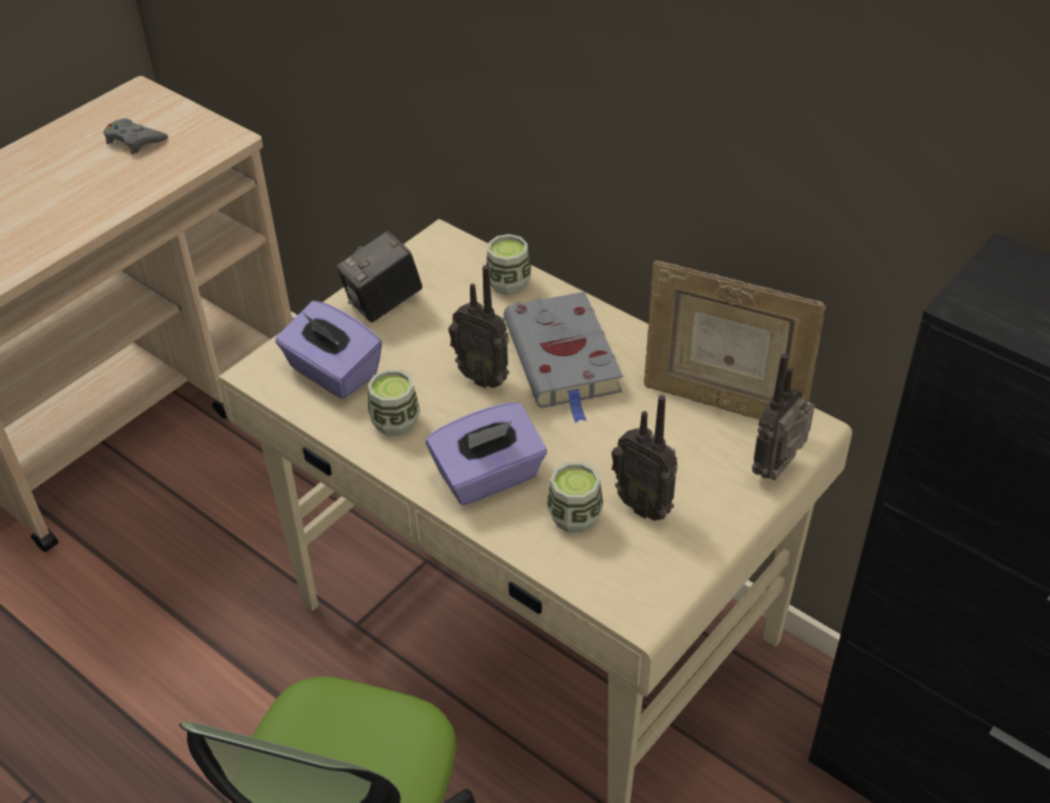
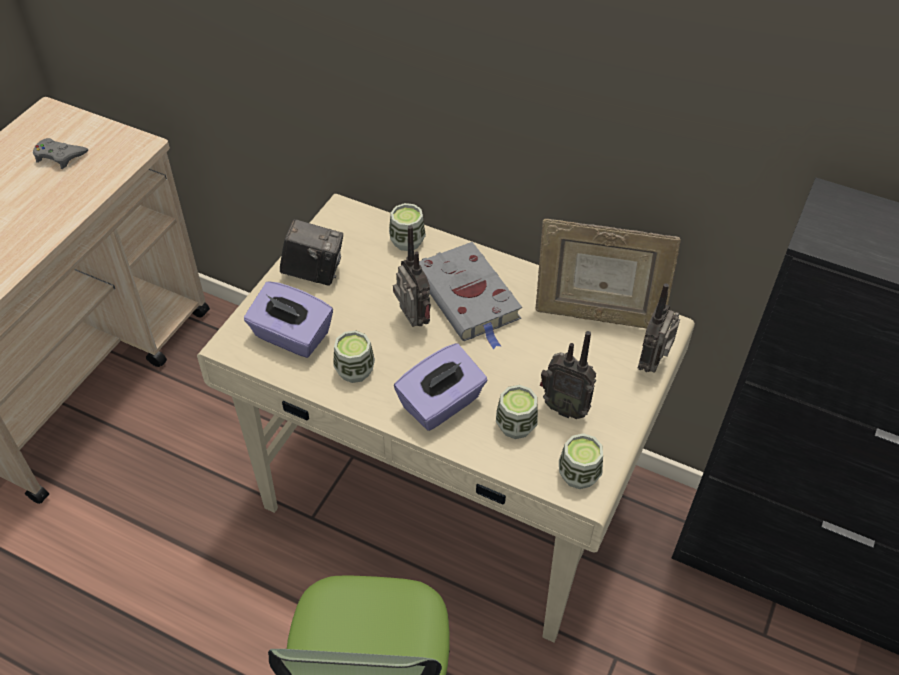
camera: 15 degrees left, 5 degrees up
camera [336,231,422,323] -> camera turned 120 degrees counterclockwise [280,219,343,286]
radio [448,265,509,388] -> radio turned 135 degrees counterclockwise [393,225,431,327]
none -> cup [559,433,603,489]

